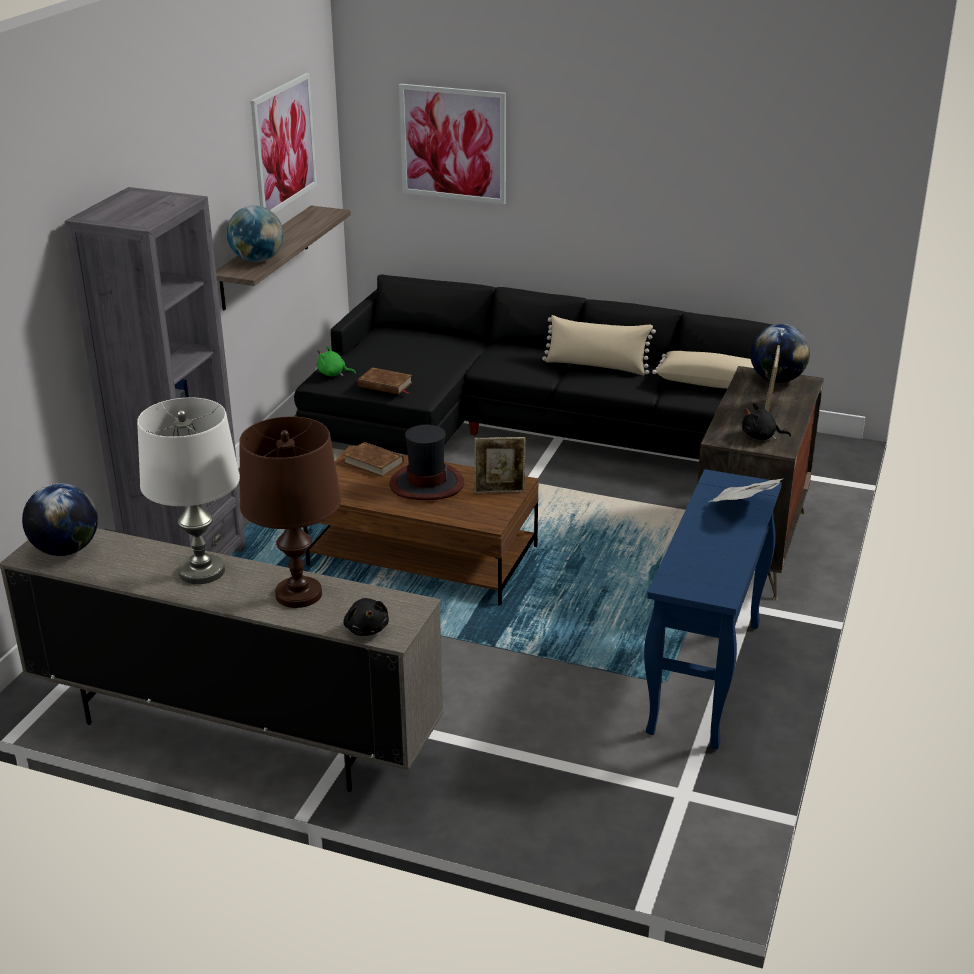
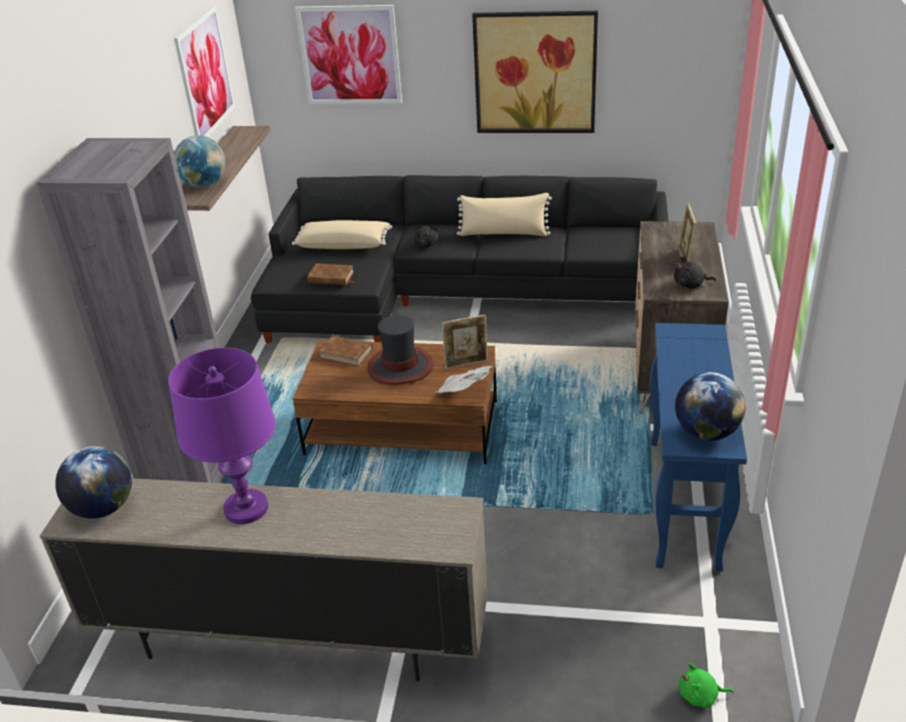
camera: 10 degrees left, 5 degrees up
white table lamp [137,397,240,584] -> purple table lamp [168,348,276,524]
brown table lamp [239,416,341,608] -> none
green plush toy [317,346,356,376] -> green plush toy moved to [679,663,734,708]
black plush toy [343,598,389,636] -> black plush toy moved to [413,225,438,247]
beige pillow [652,351,754,389] -> beige pillow moved to [292,220,392,249]
newspaper [709,479,783,502] -> newspaper moved to [436,366,492,393]
globe [750,324,810,383] -> globe moved to [675,372,746,441]
none -> picture [472,11,598,133]

